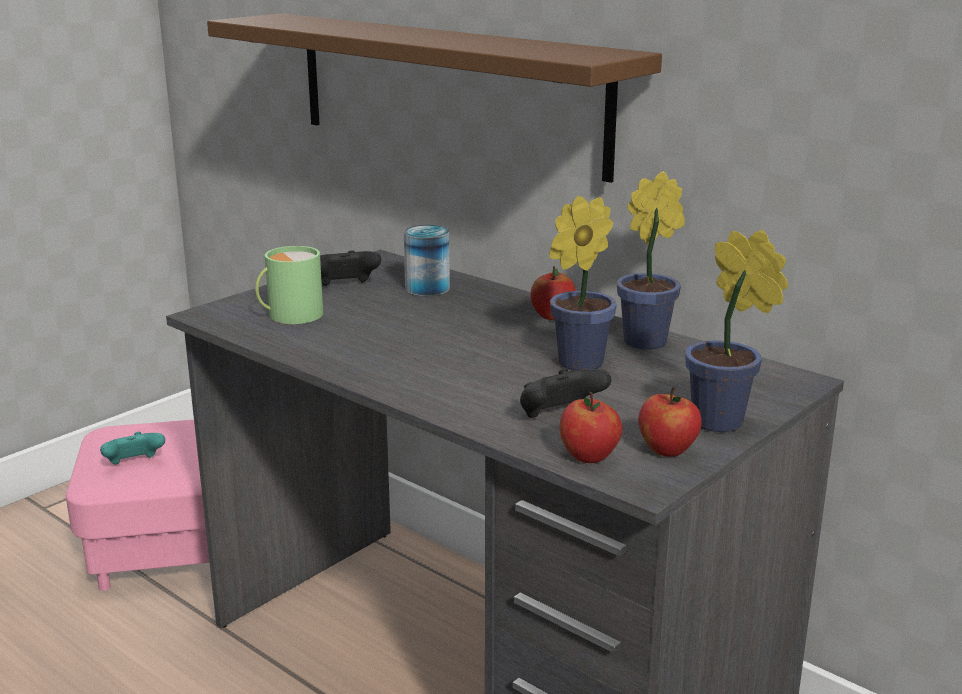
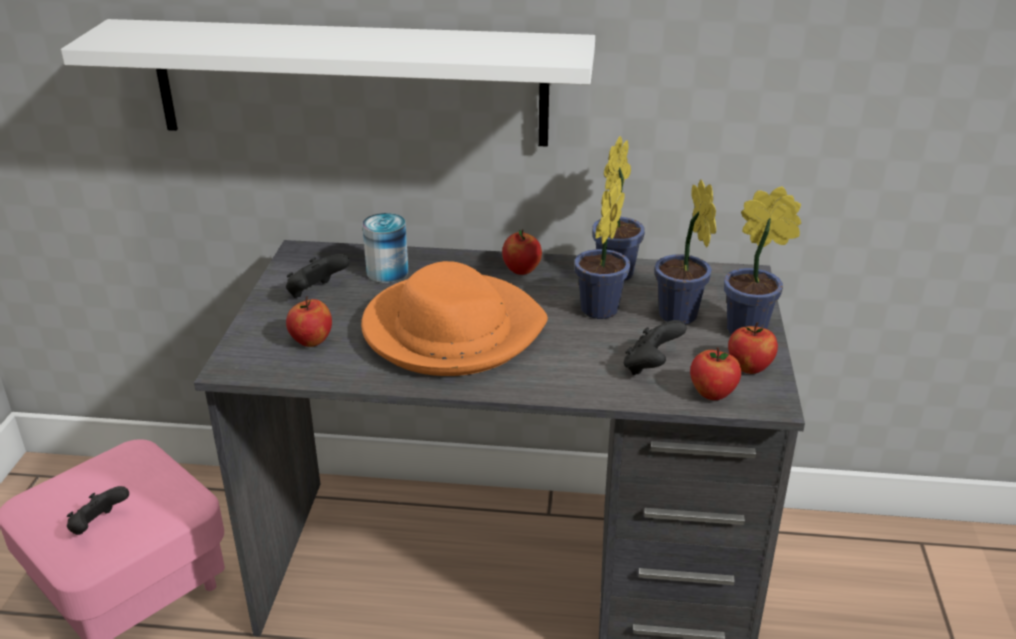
camera: 35 degrees left, 10 degrees up
turquoise game controller [100,432,165,464] -> black game controller [67,486,129,535]
brown shelf [207,13,662,183] -> white shelf [61,19,595,147]
green mug [255,246,323,324] -> apple [286,296,332,347]
none -> orange hat [361,261,548,376]
none -> potted plant [654,179,716,325]

